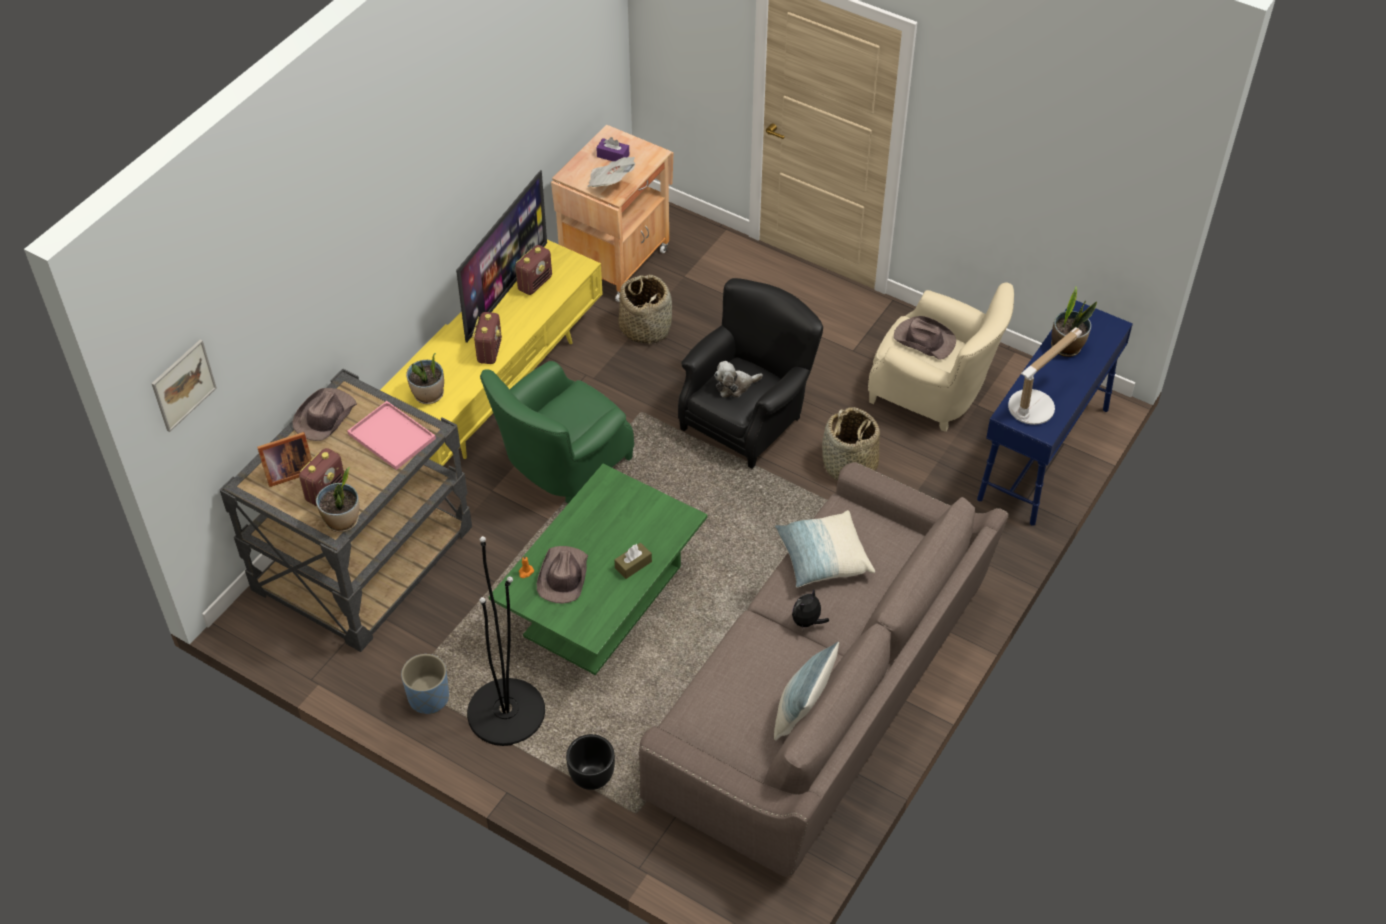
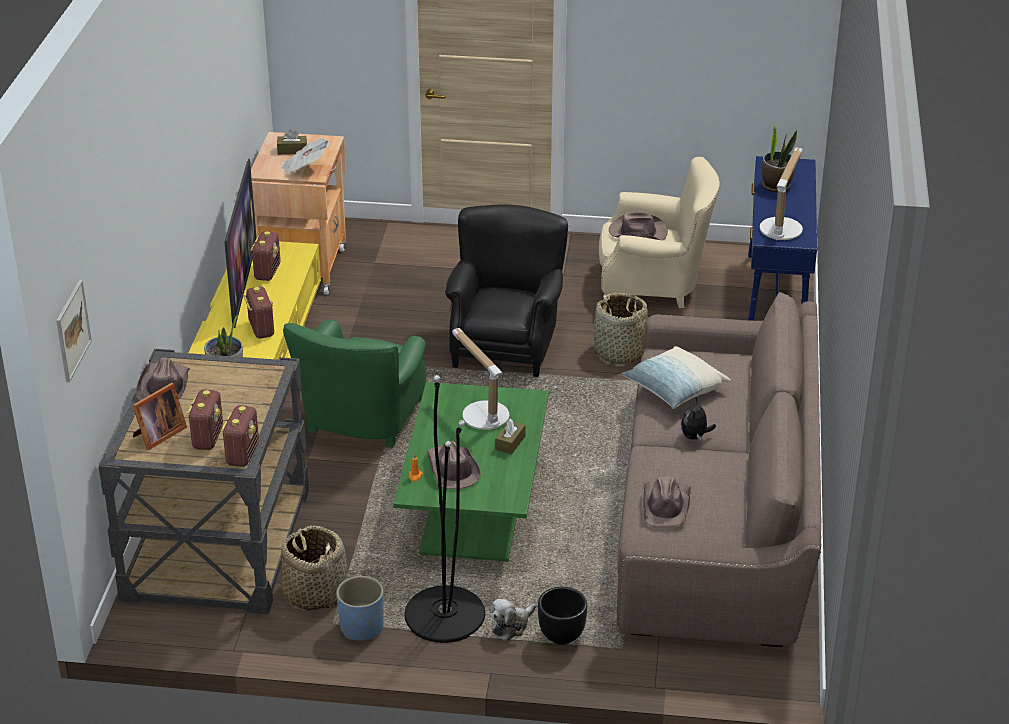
camera: 25 degrees left, 15 degrees down
potted plant [316,467,359,532] -> radio [221,405,259,467]
pink tray [347,401,436,470] -> none
purple tissue box [596,137,629,161] -> brown tissue box [277,129,307,155]
basket [619,275,672,345] -> basket moved to [281,525,347,611]
plush toy [714,361,763,397] -> plush toy moved to [491,599,536,641]
pillow [774,642,839,740] -> none
none -> table lamp [452,328,509,430]
none -> brown hat [643,477,692,527]

